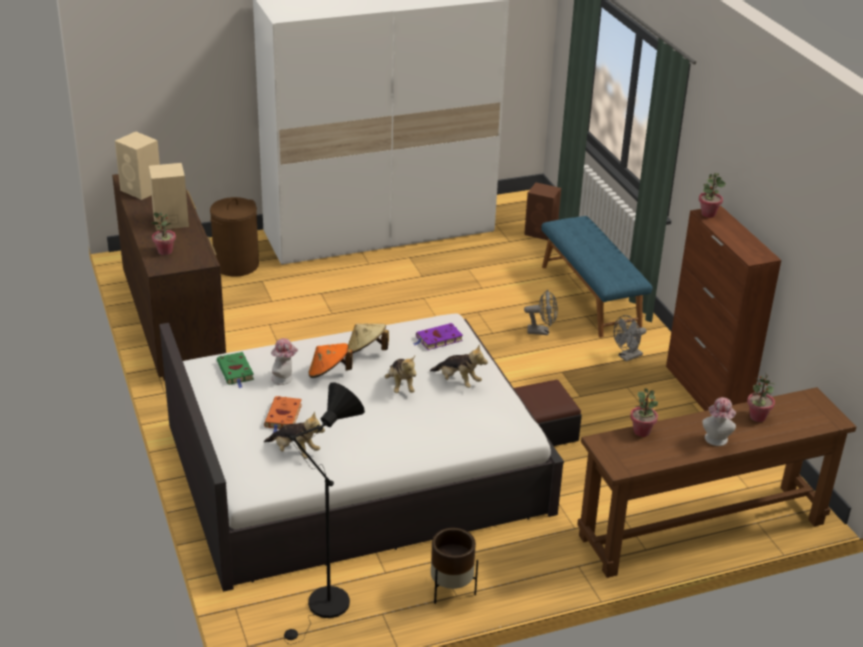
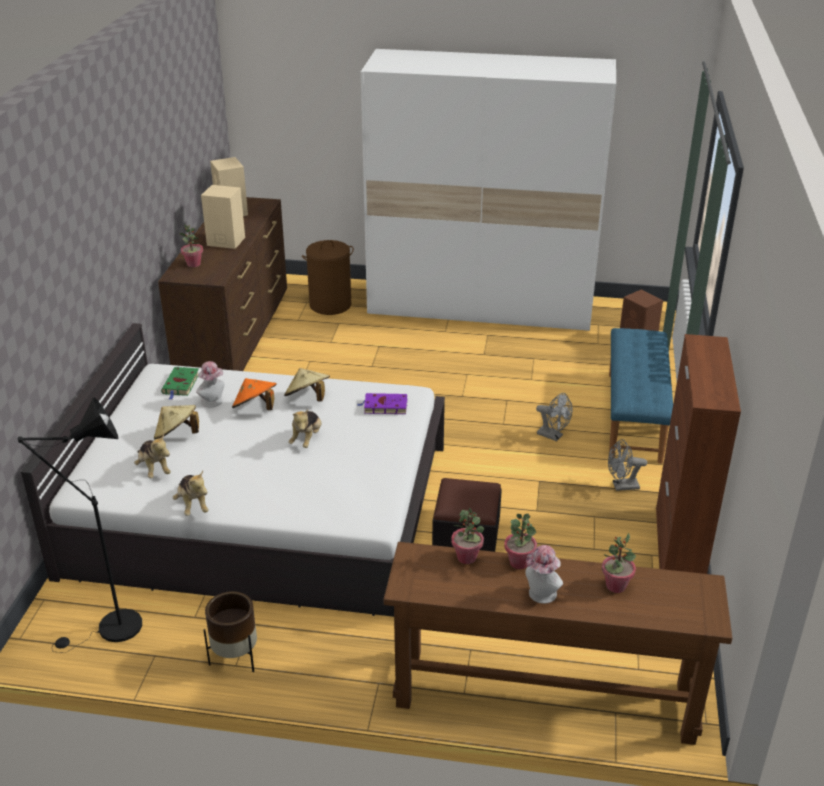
camera: 30 degrees right, 0 degrees up
orange book [264,396,302,433] -> beige hat [154,405,199,439]
plush toy [430,344,488,388] -> plush toy moved to [173,471,209,516]
potted plant [699,173,726,218] -> potted plant moved to [504,514,537,569]

